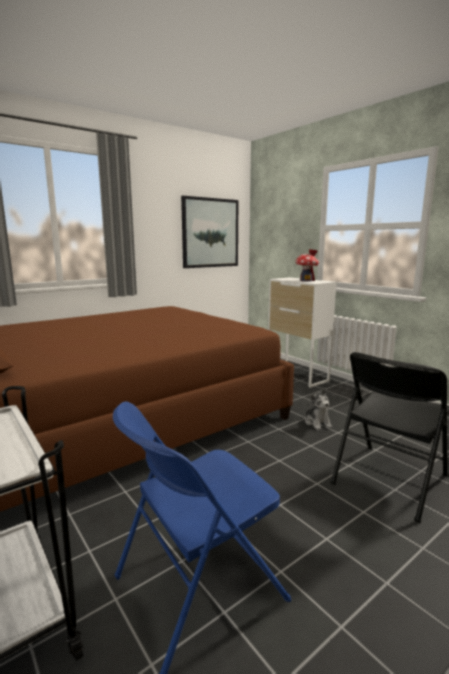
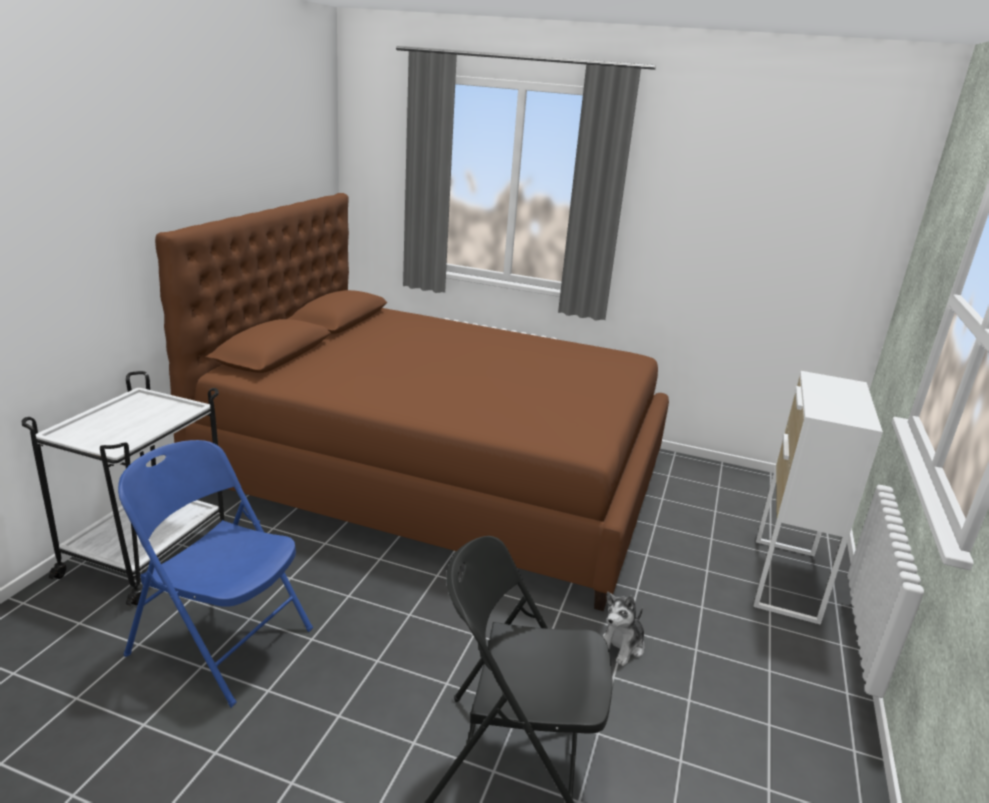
camera: 55 degrees right, 10 degrees up
picture [181,196,238,268] -> none
toy house [296,249,319,282] -> none

